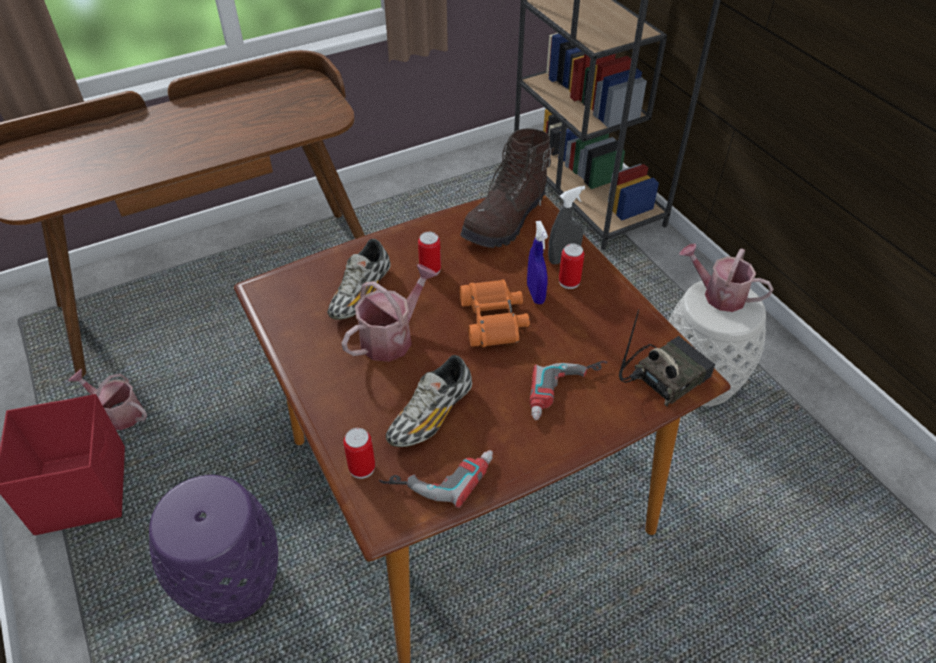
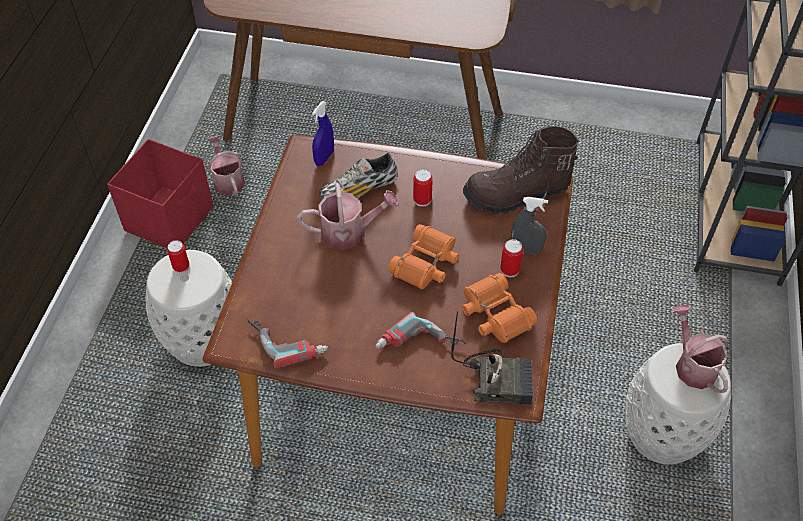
camera: 40 degrees right, 5 degrees up
purple stool [149,475,278,623] -> white stool [146,250,232,367]
can [343,428,375,479] -> can moved to [167,240,190,273]
shoe [386,355,472,447] -> none
blue spray bottle [527,221,548,304] -> blue spray bottle moved to [312,101,334,166]
none -> orange binoculars [462,273,537,343]

